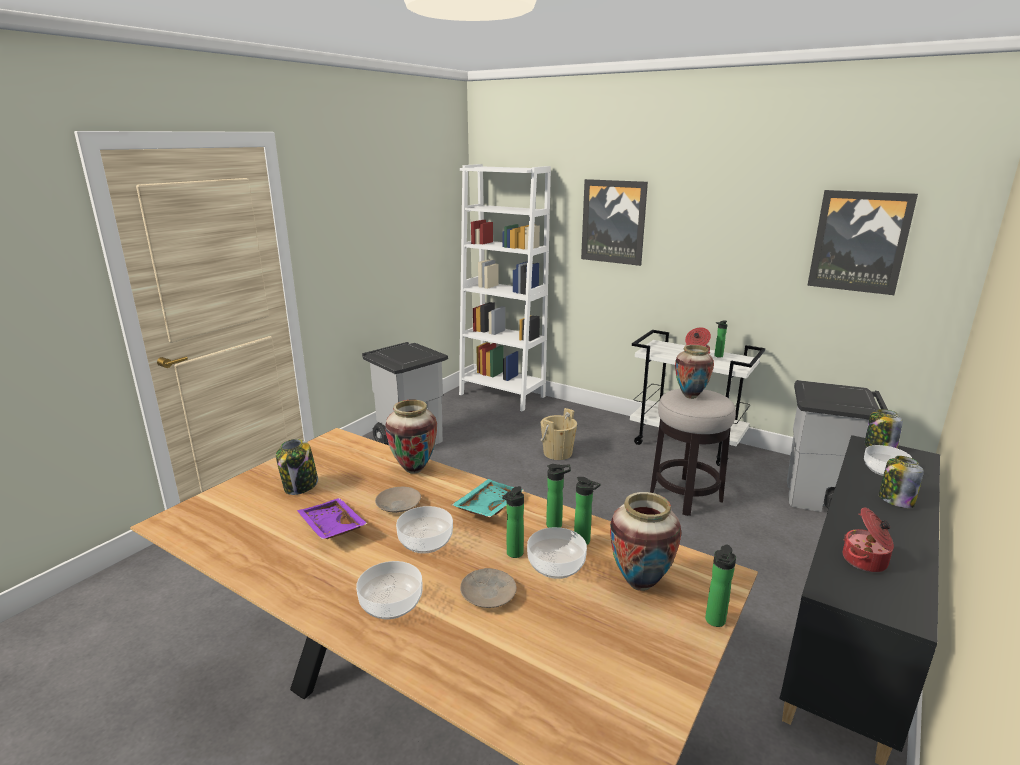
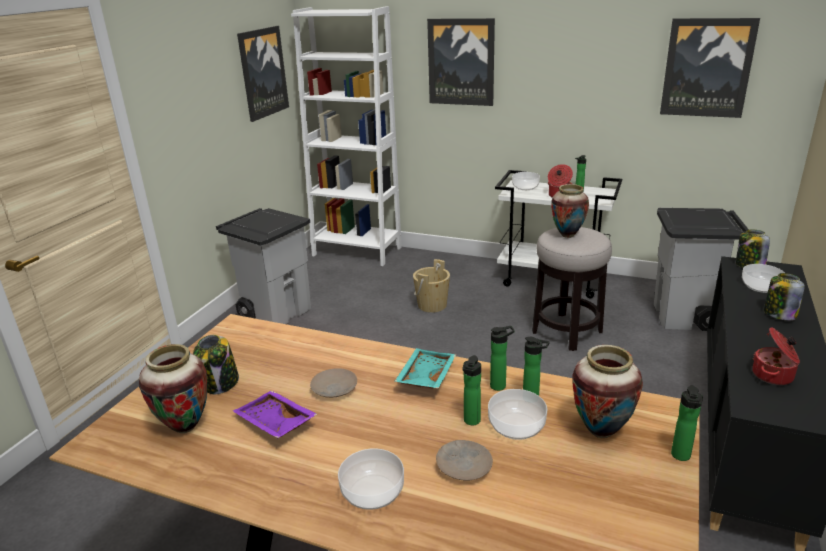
camera: 10 degrees left, 5 degrees up
vase [385,400,437,474] -> vase moved to [139,344,207,433]
bowl [396,506,453,554] -> bowl moved to [512,172,540,190]
none -> picture [237,26,289,122]

